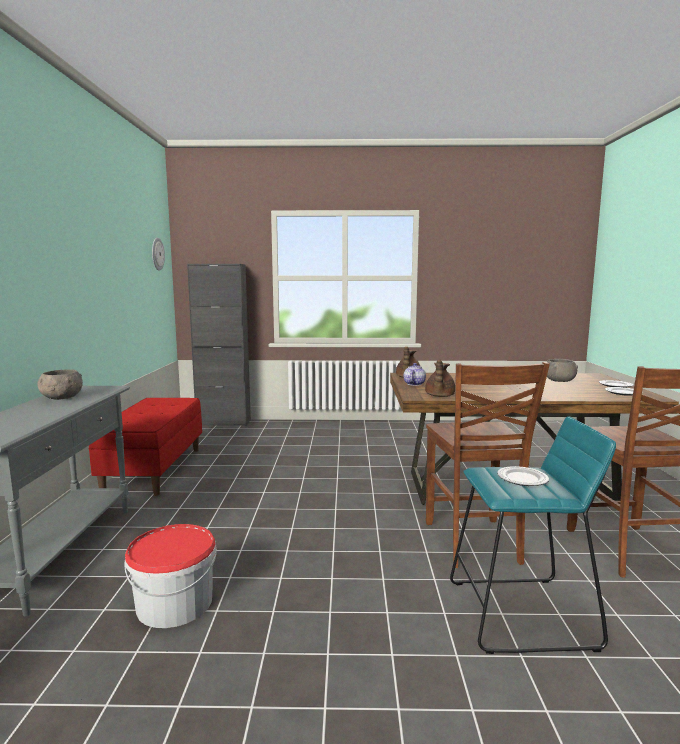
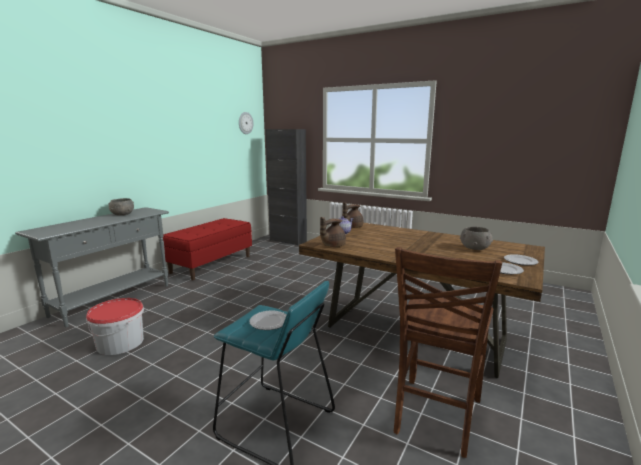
camera: 30 degrees right, 5 degrees up
brown chair [426,362,550,568] -> none

